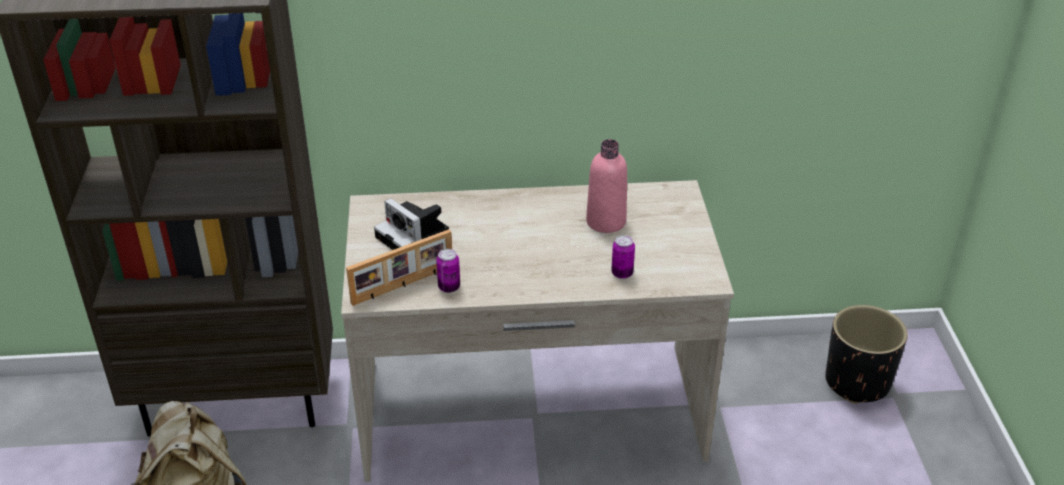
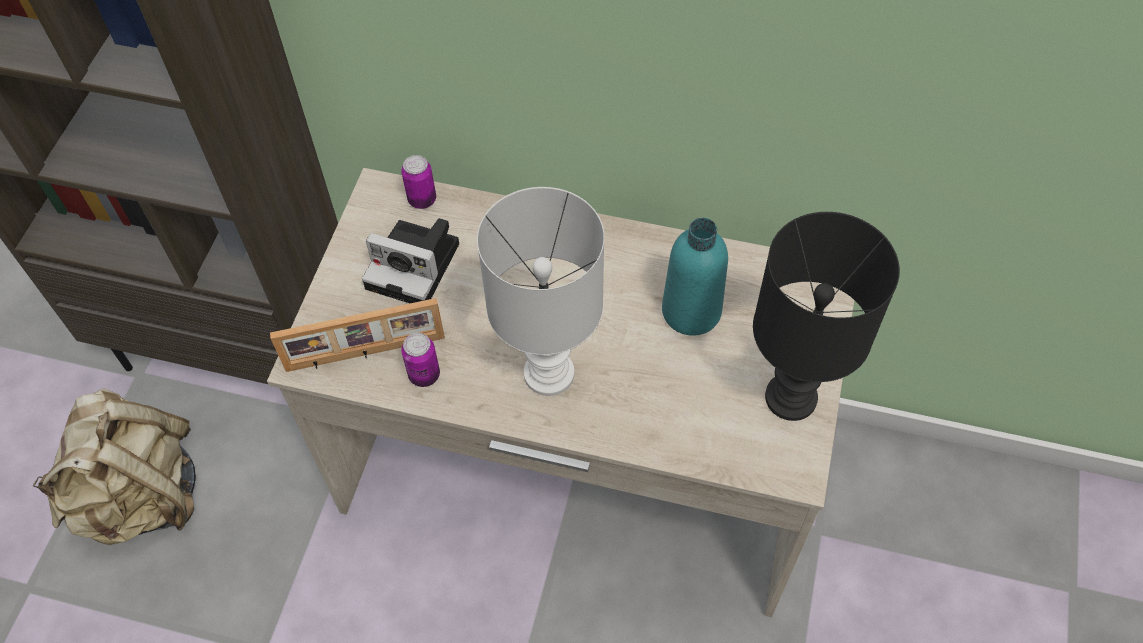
camera: 20 degrees right, 20 degrees up
camera [374,198,449,250] -> camera turned 45 degrees counterclockwise [362,218,459,303]
pink bottle [586,139,627,233] -> turquoise bottle [662,218,728,336]
can [611,235,635,279] -> can moved to [401,155,436,209]
black planter [825,305,908,404] -> none
none -> white table lamp [477,187,604,396]
none -> black table lamp [753,212,900,421]

